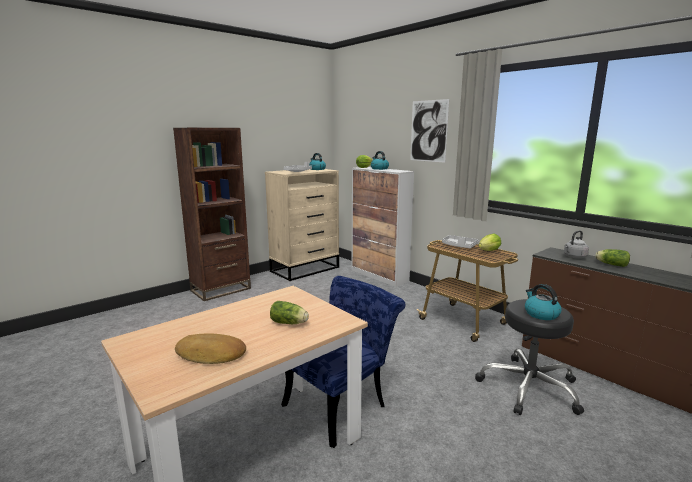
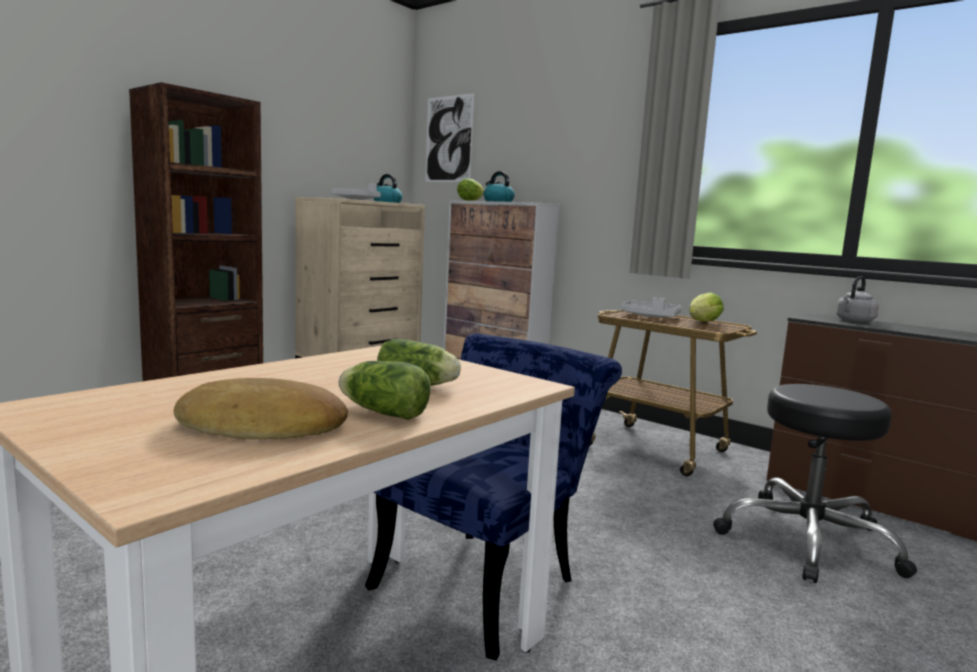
camera: 10 degrees left, 5 degrees down
picture [410,99,449,163] -> picture moved to [425,93,474,182]
kettle [525,284,561,320] -> none
lettuce [595,249,630,267] -> lettuce moved to [338,361,431,420]

